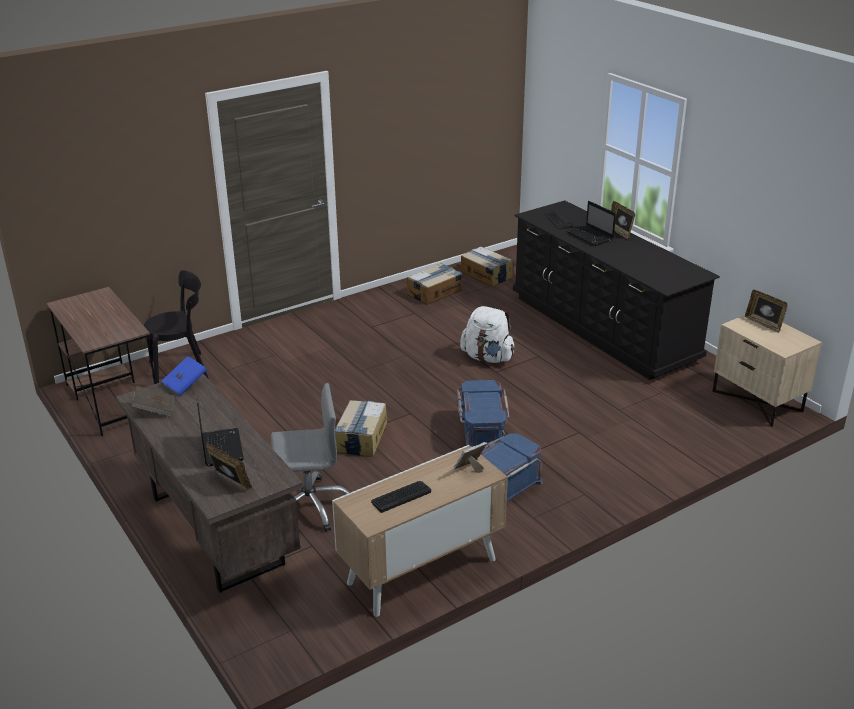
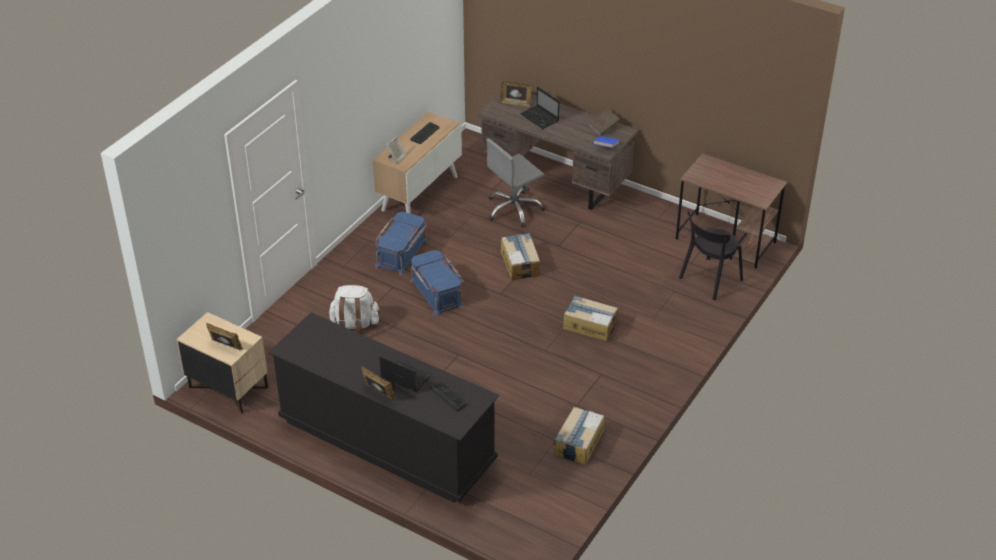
camera: 155 degrees right, 10 degrees up
white backpack [460,306,515,363] -> white backpack moved to [328,285,380,335]
cardboard box [461,247,513,287] -> cardboard box moved to [563,295,618,341]

